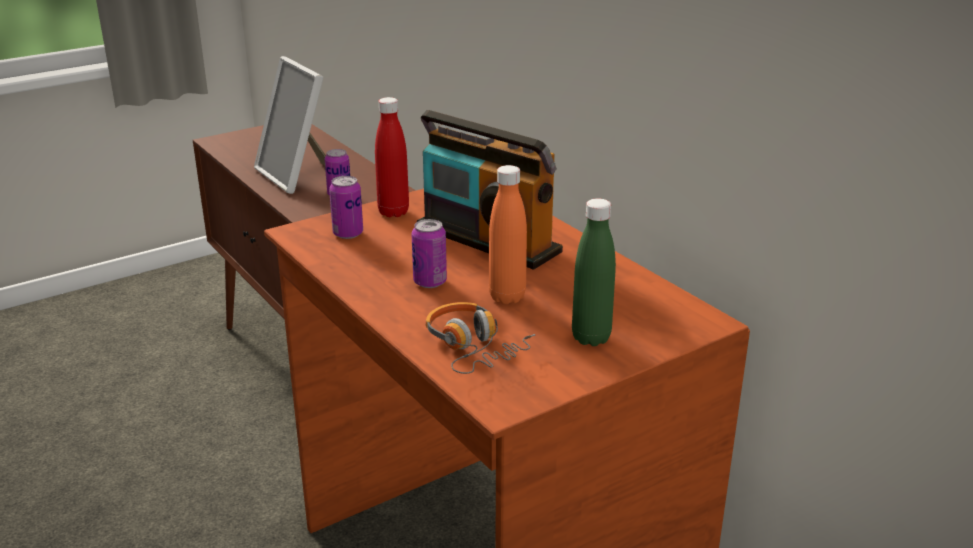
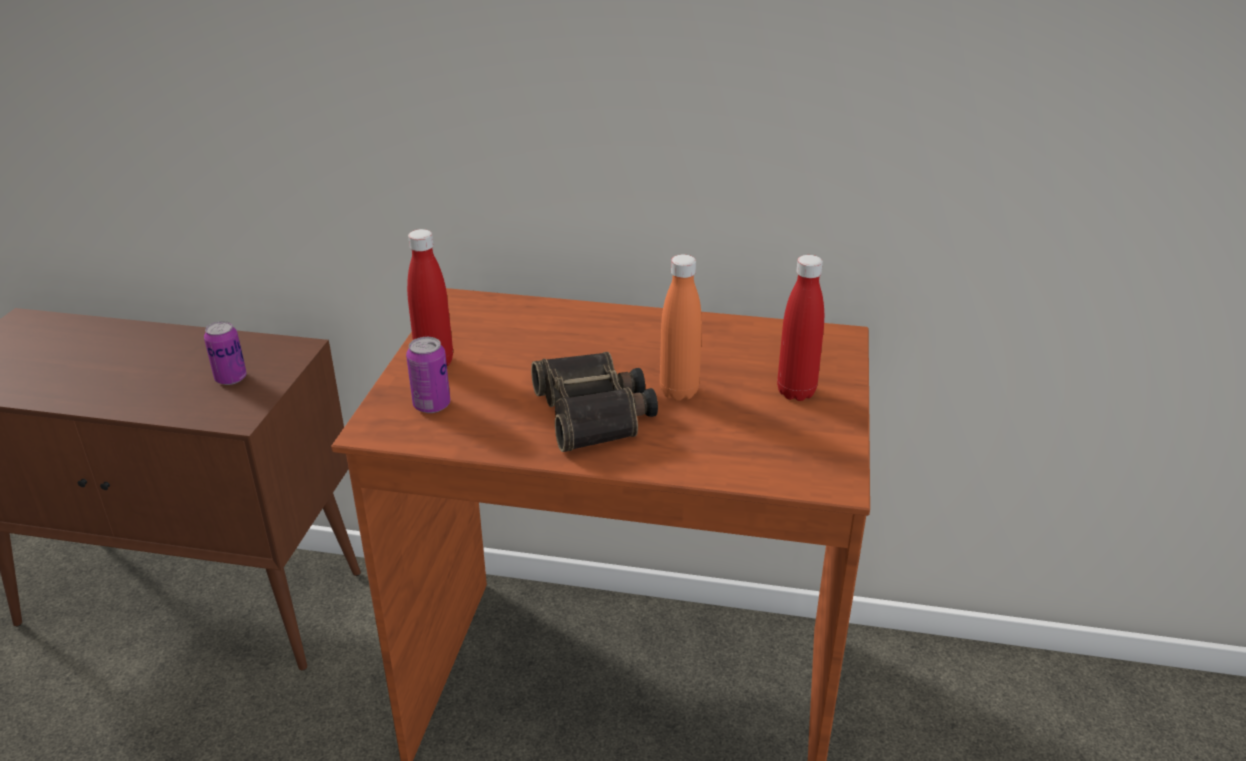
camera: 45 degrees left, 5 degrees up
picture frame [254,56,326,194] -> none
can [412,219,447,288] -> binoculars [531,352,658,452]
radio [417,110,563,270] -> none
headphones [425,302,535,374] -> none
green bottle [572,199,616,346] -> red bottle [777,255,824,401]

